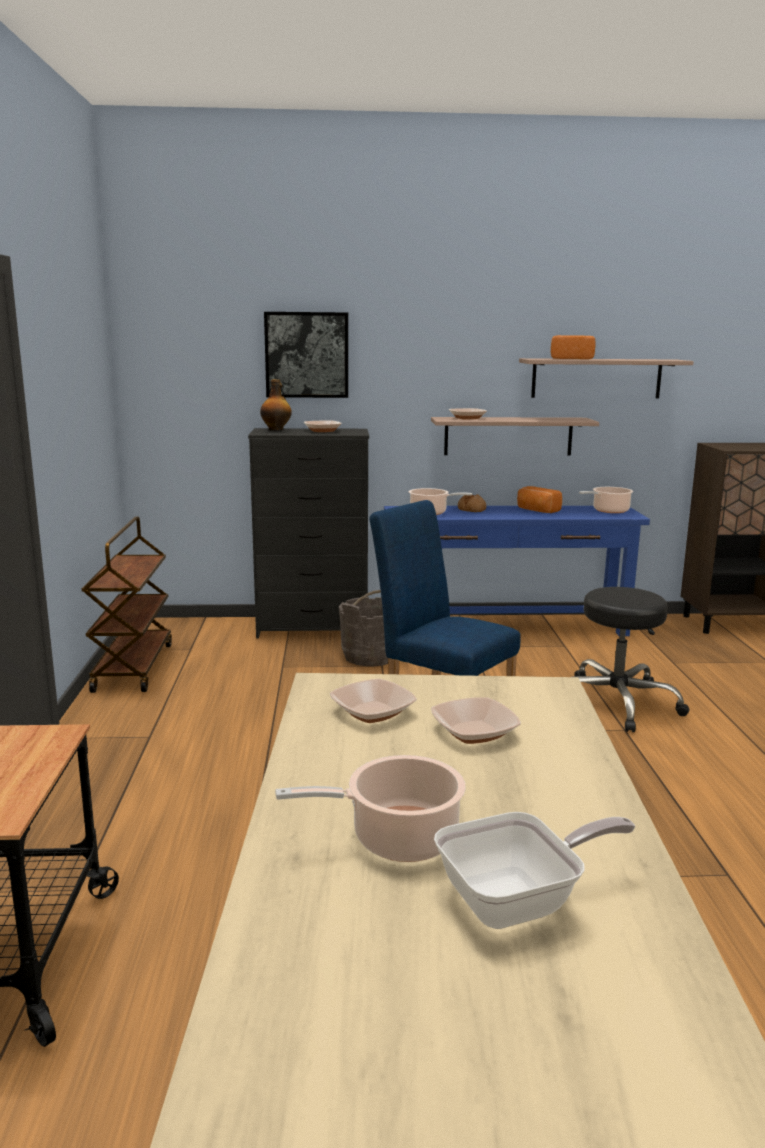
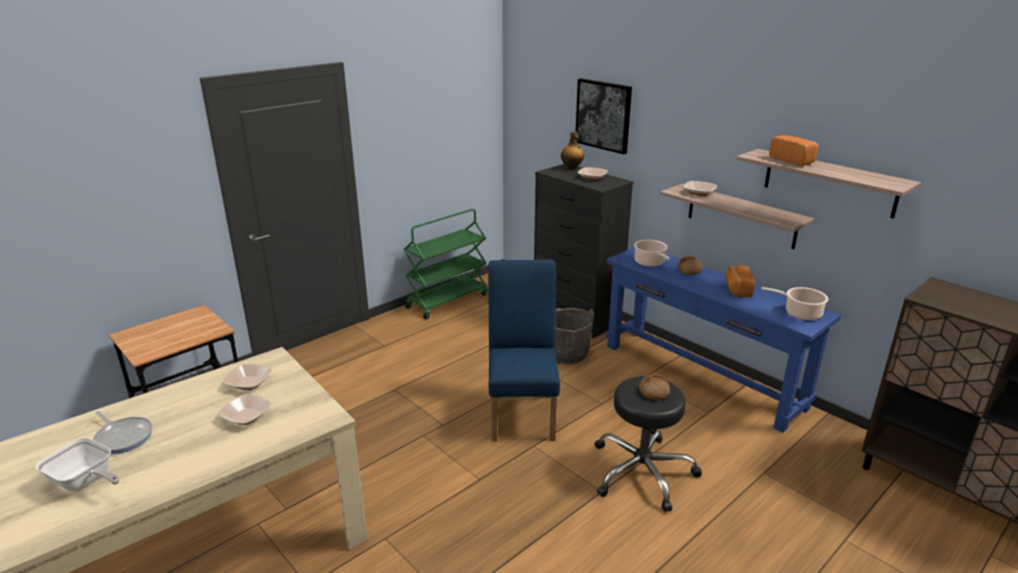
camera: 50 degrees right, 10 degrees up
brown cart [82,516,172,693] -> green cart [404,209,488,319]
cooking pot [275,755,466,862] -> frying pan [93,411,152,454]
none -> bread [639,374,670,400]

